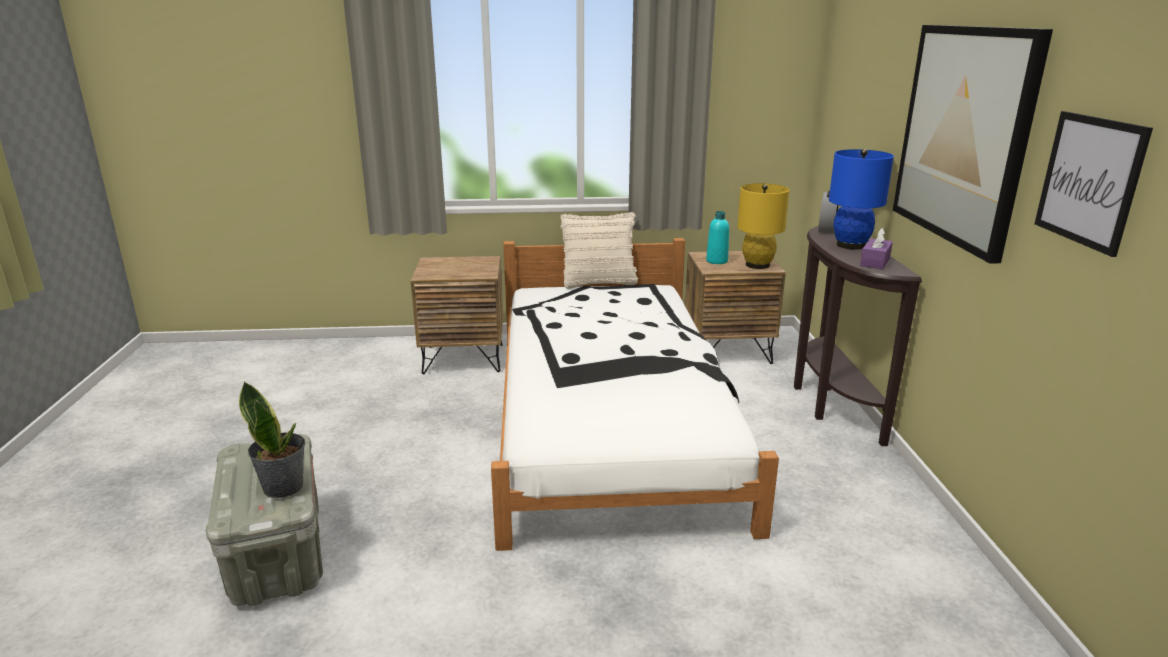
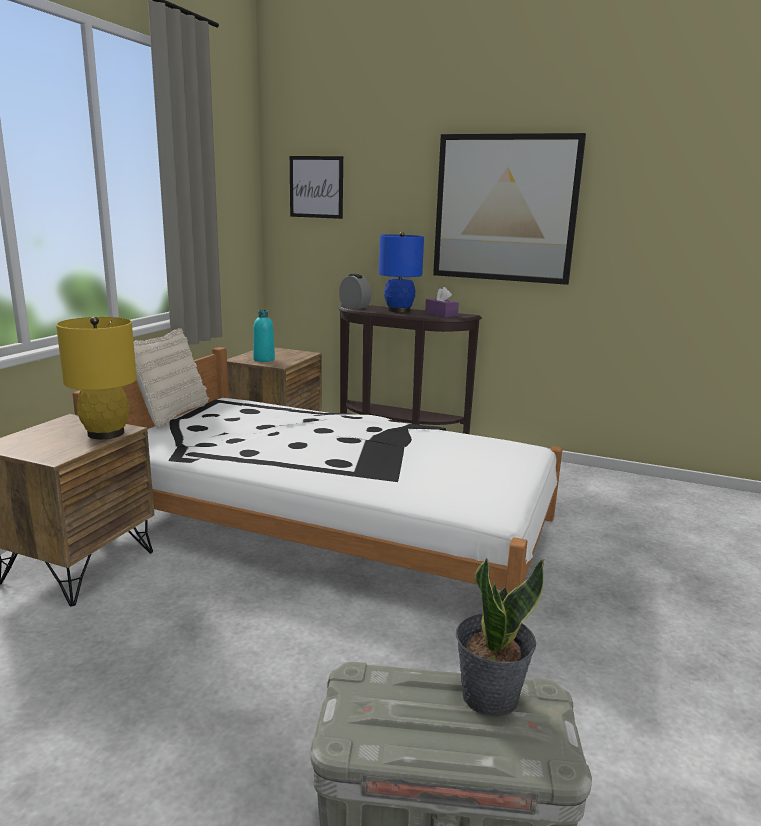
camera: 65 degrees left, 5 degrees down
yellow table lamp [737,183,789,269] -> yellow table lamp moved to [56,317,137,439]
picture [1035,111,1153,257] -> picture moved to [290,156,343,219]

